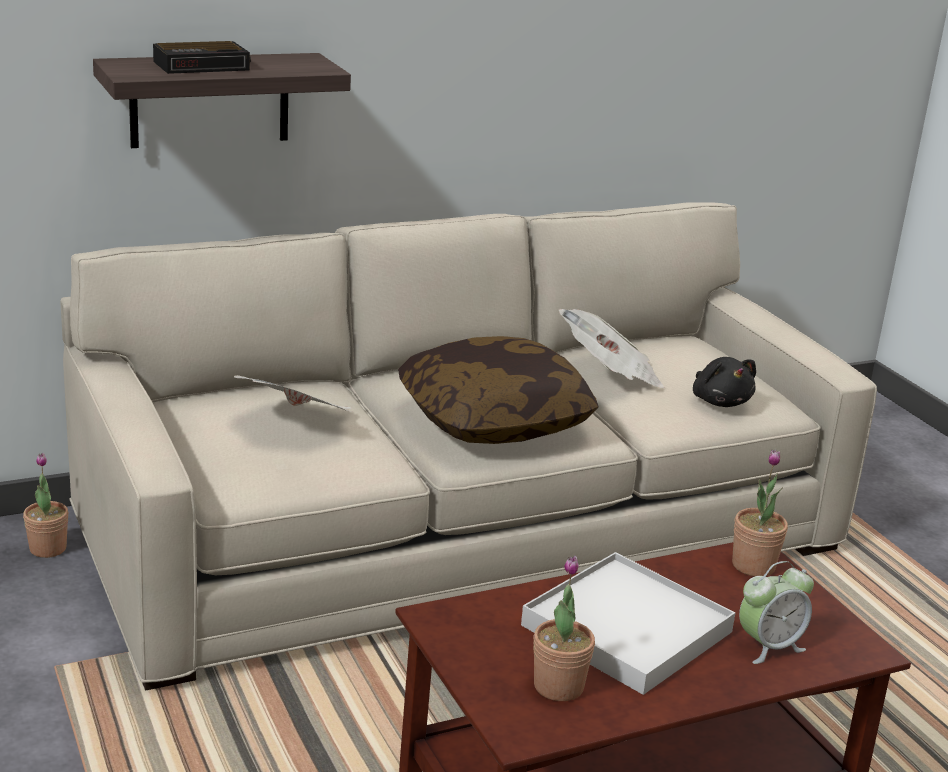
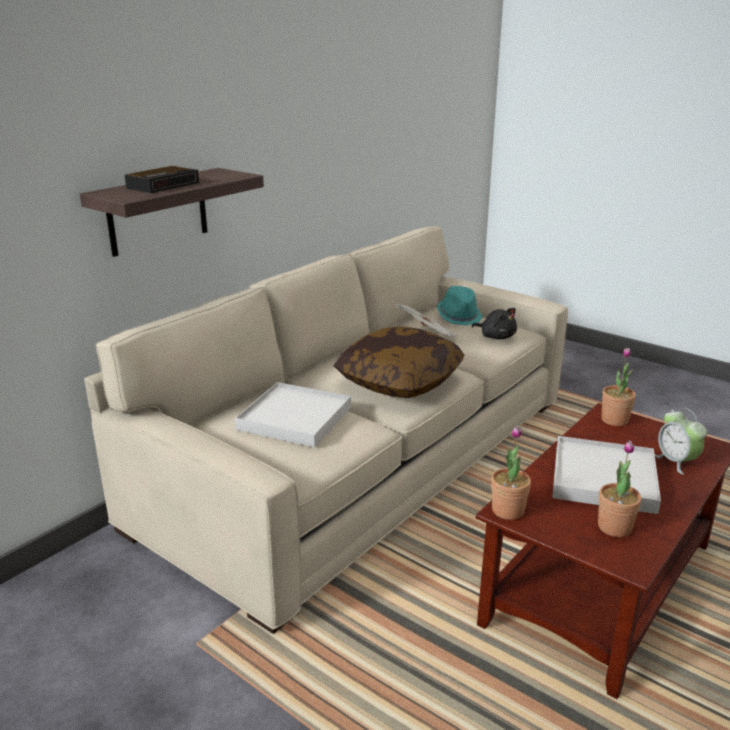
camera: 25 degrees left, 0 degrees up
potted plant [23,453,68,558] -> potted plant moved to [491,426,531,520]
newspaper [234,375,352,412] -> white tray [235,382,351,447]
alarm clock [739,561,814,664] -> alarm clock turned 120 degrees clockwise [655,408,707,475]
none -> turquoise hat [437,286,482,326]

